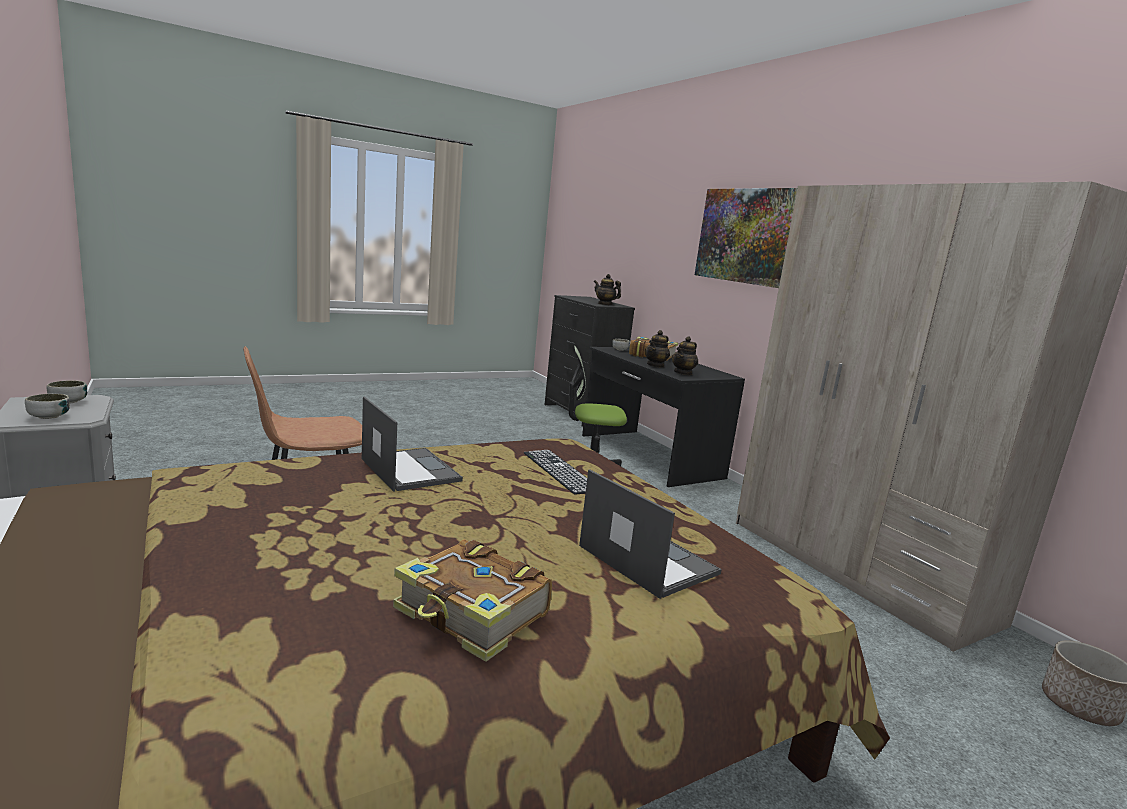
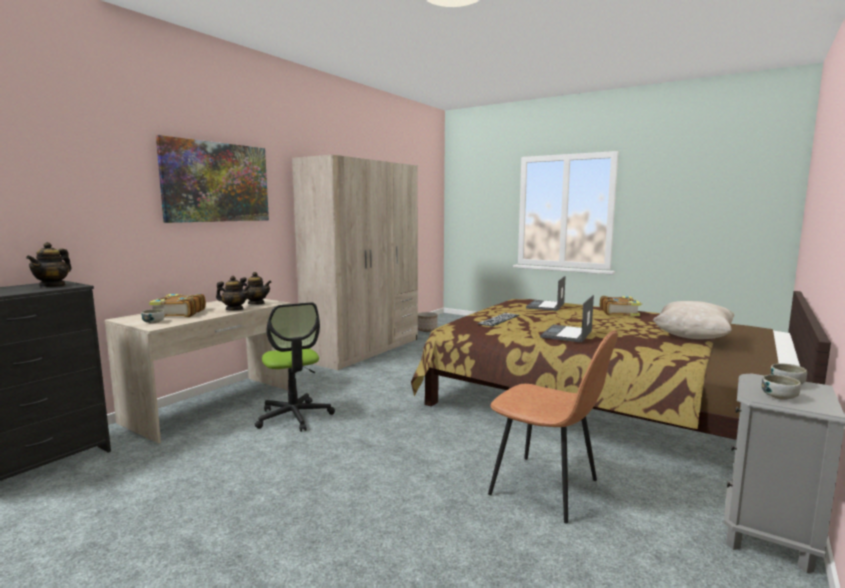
camera: 115 degrees left, 5 degrees down
black desk [582,347,745,487] -> beige desk [105,299,291,443]
none -> beige pillow [653,301,735,339]

